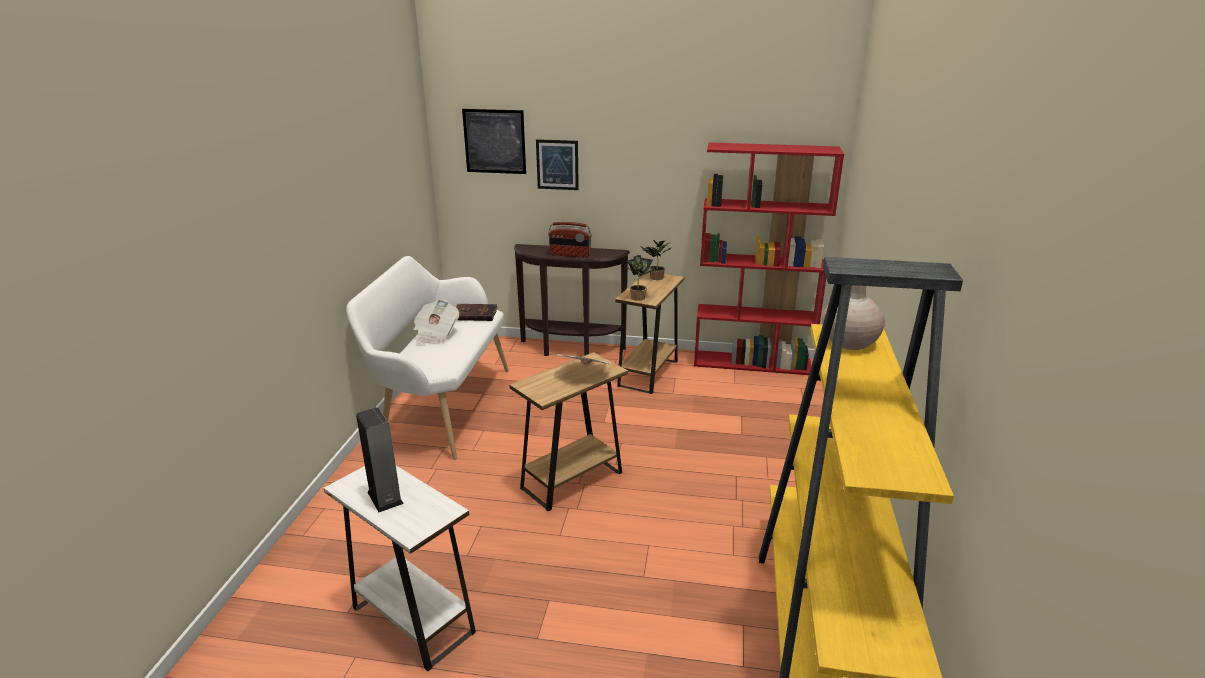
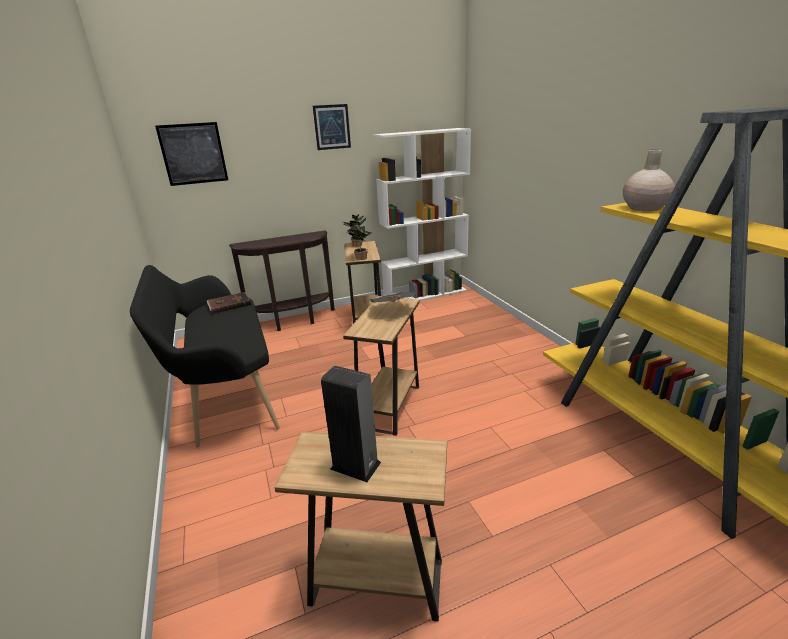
camera: 30 degrees left, 0 degrees up
white side table [324,466,476,671] -> brown side table [274,432,447,622]
white bench [346,256,509,460] -> black bench [130,265,280,448]
newspaper [414,299,460,344] -> none
picture [536,139,579,190] -> picture moved to [313,104,351,150]
radio [548,222,592,258] -> none
red bookcase [694,142,844,375] -> white bookcase [373,128,471,301]

